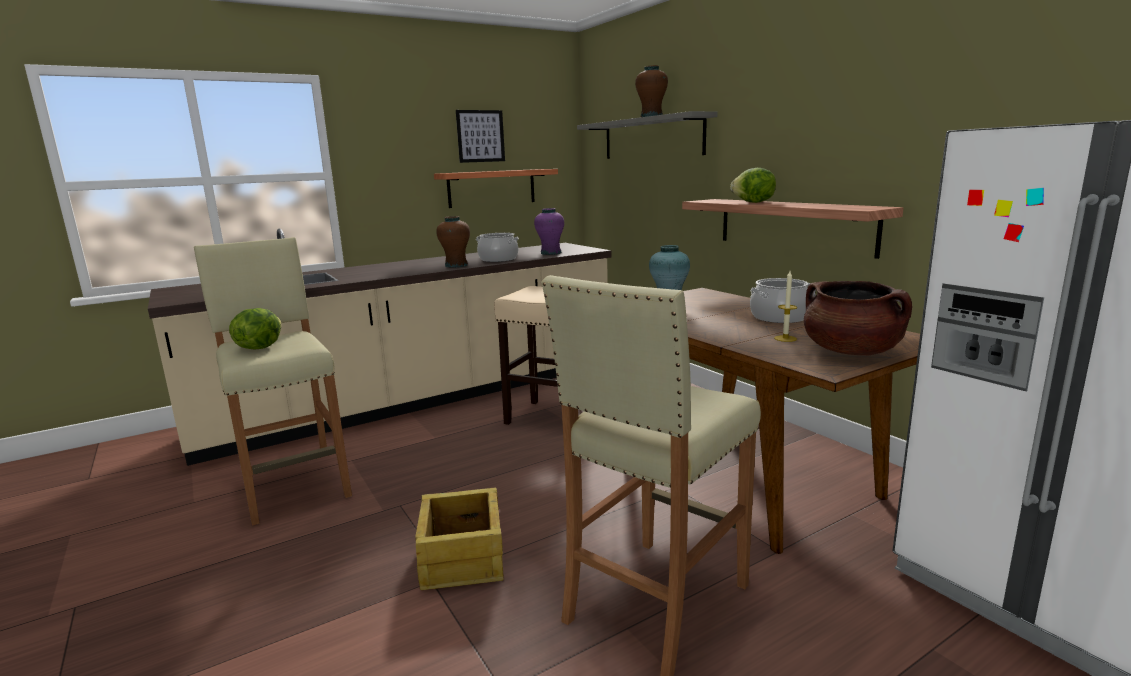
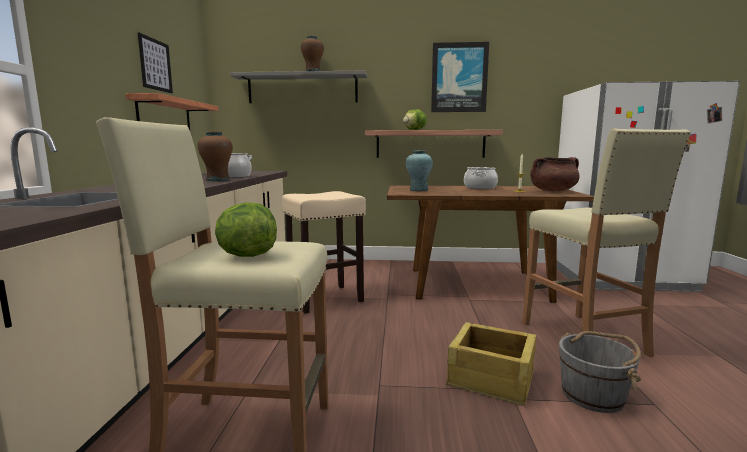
camera: 55 degrees left, 5 degrees down
purple vase [534,208,564,255] -> none
none -> picture [431,42,489,112]
none -> grey bucket [559,331,641,413]

